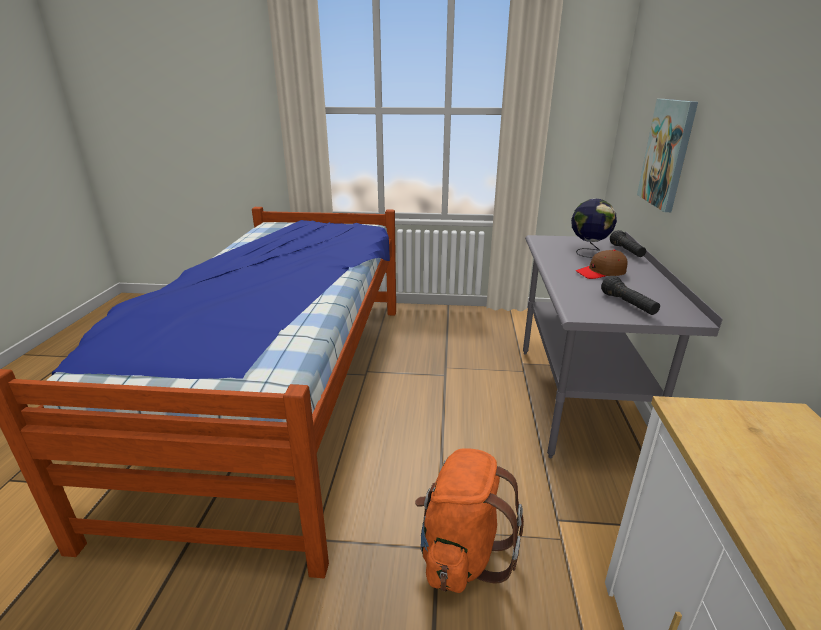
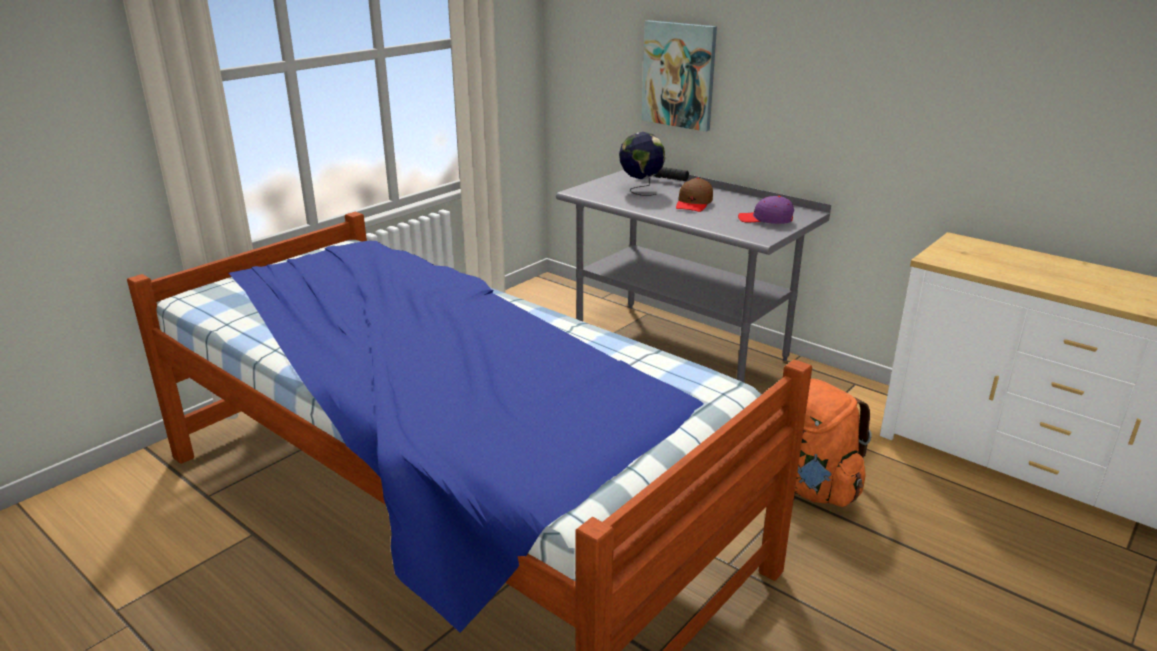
camera: 55 degrees left, 0 degrees up
black flashlight [601,276,660,315] -> purple cap [738,196,794,224]

